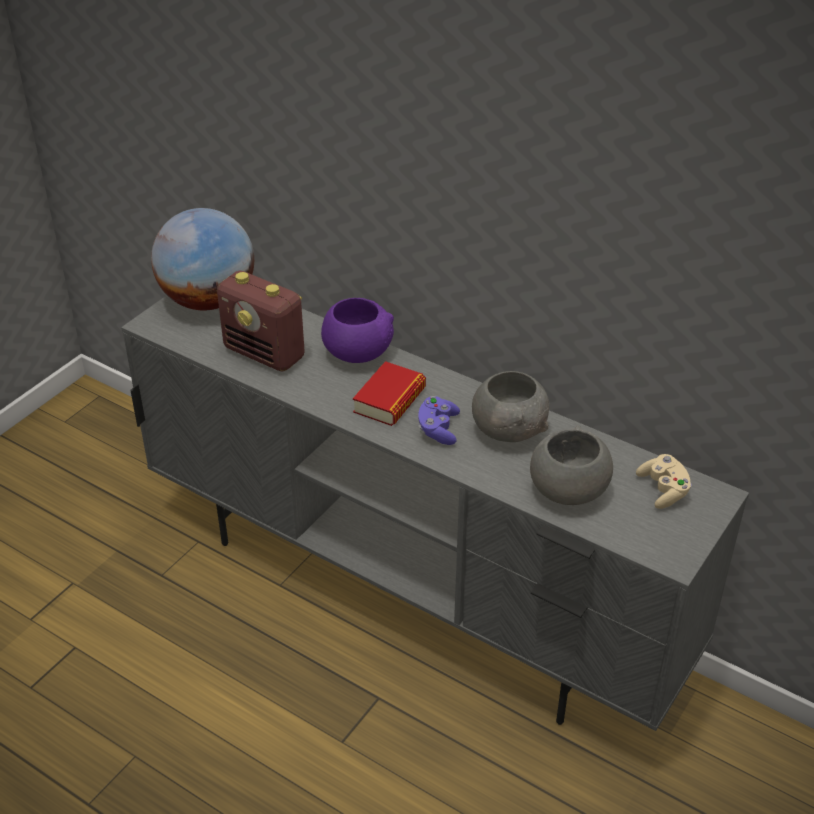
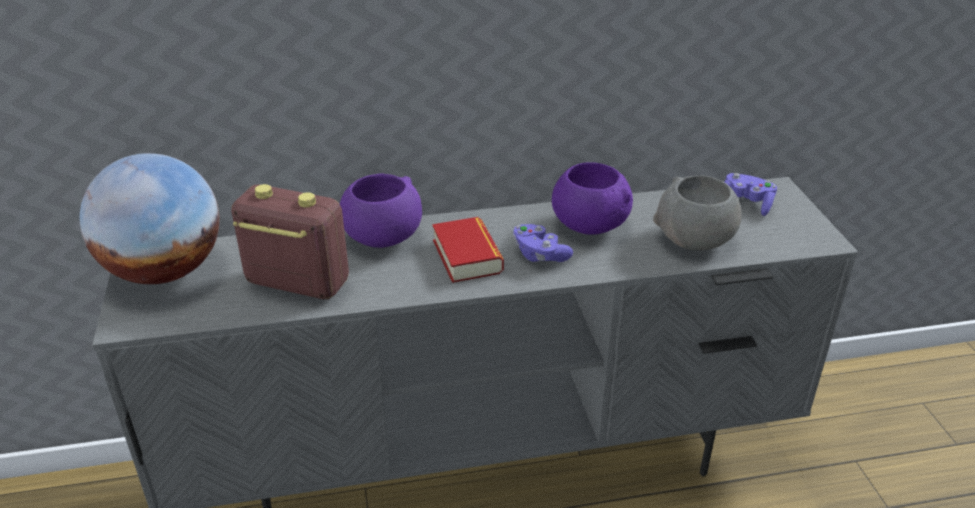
camera: 45 degrees left, 5 degrees down
radio [217,271,305,371] -> radio turned 150 degrees counterclockwise [231,184,349,299]
grey bowl [472,371,549,442] -> purple bowl [552,162,633,235]
beige game controller [636,454,692,509] -> purple game controller [724,173,777,216]

